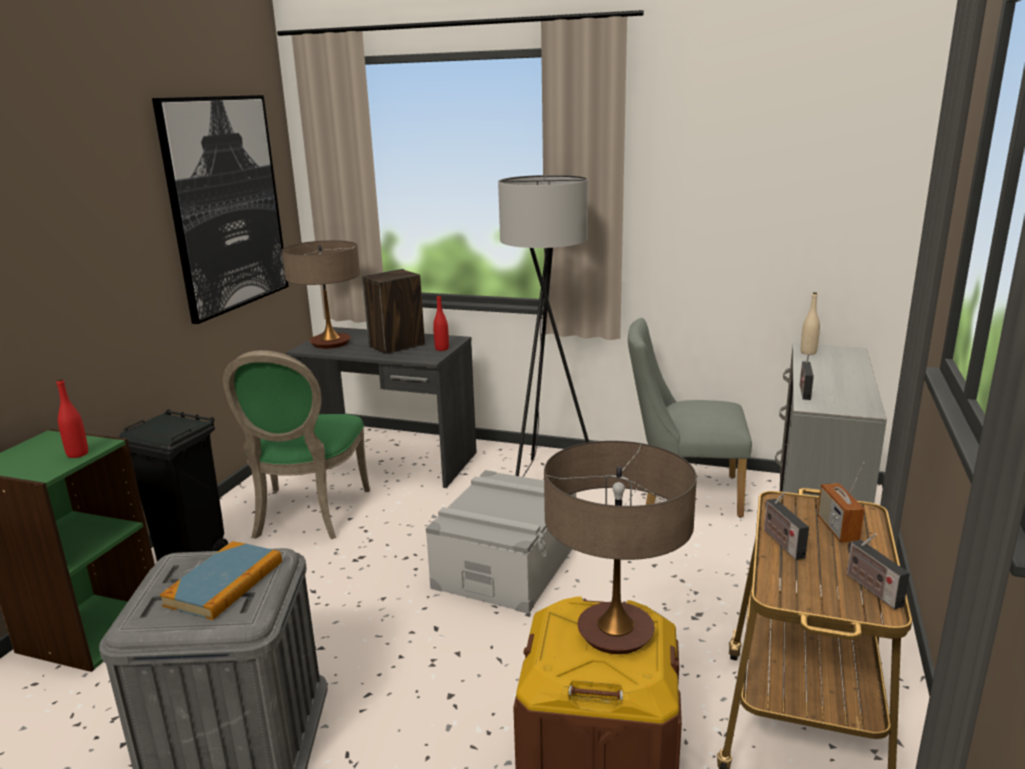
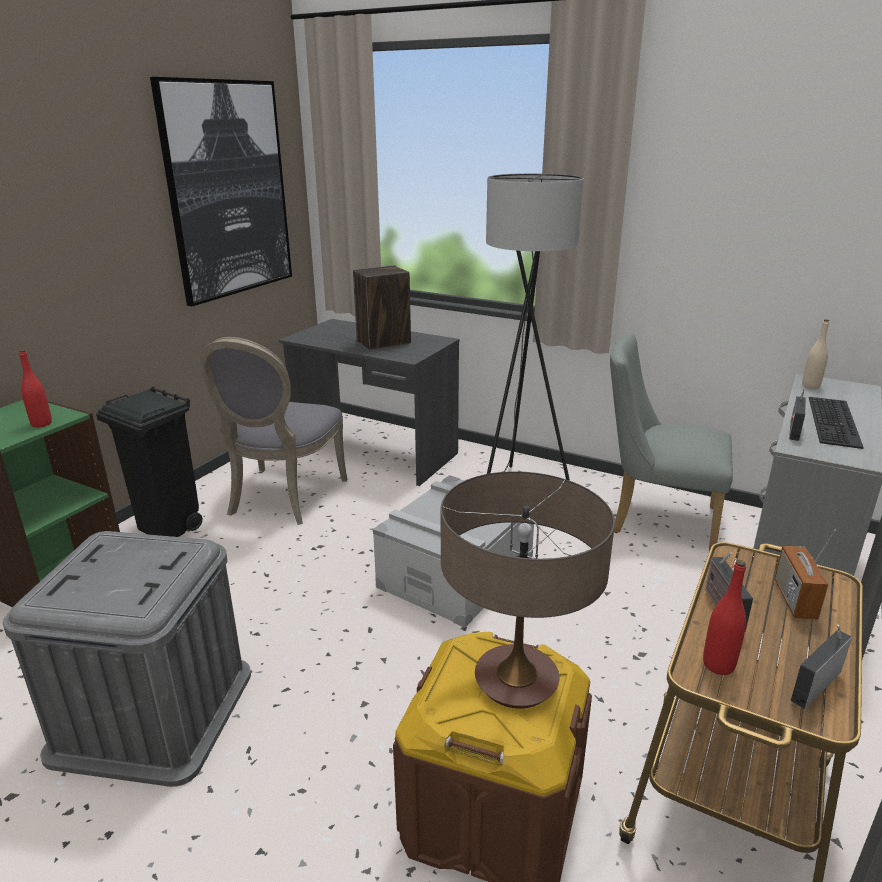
camera: 10 degrees right, 5 degrees up
book [160,541,282,620] -> none
green chair [223,350,370,539] -> grey chair [200,337,347,525]
table lamp [282,240,360,349] -> none
red bottle [433,295,449,351] -> red bottle moved to [703,560,746,675]
radio [847,533,910,610] -> radio turned 60 degrees clockwise [791,624,852,709]
none -> keyboard [809,397,864,449]

